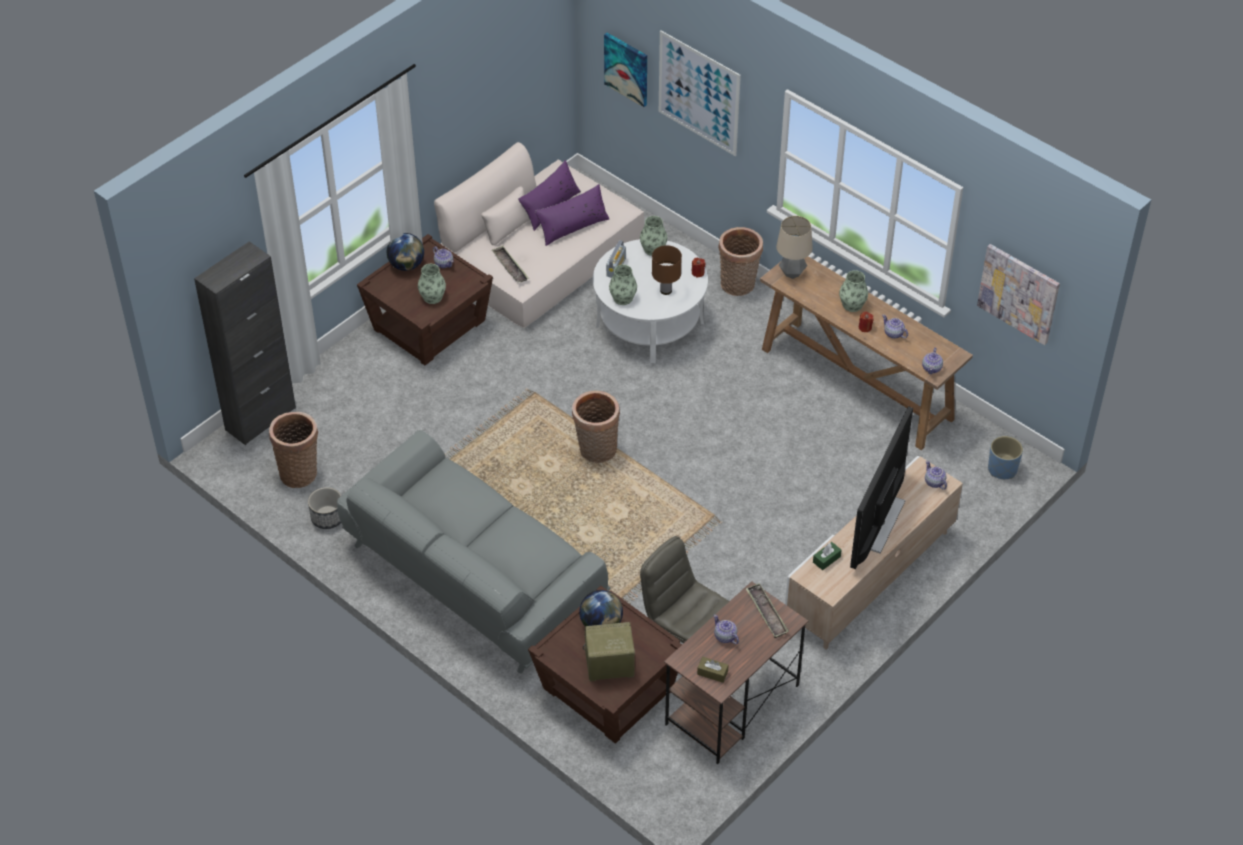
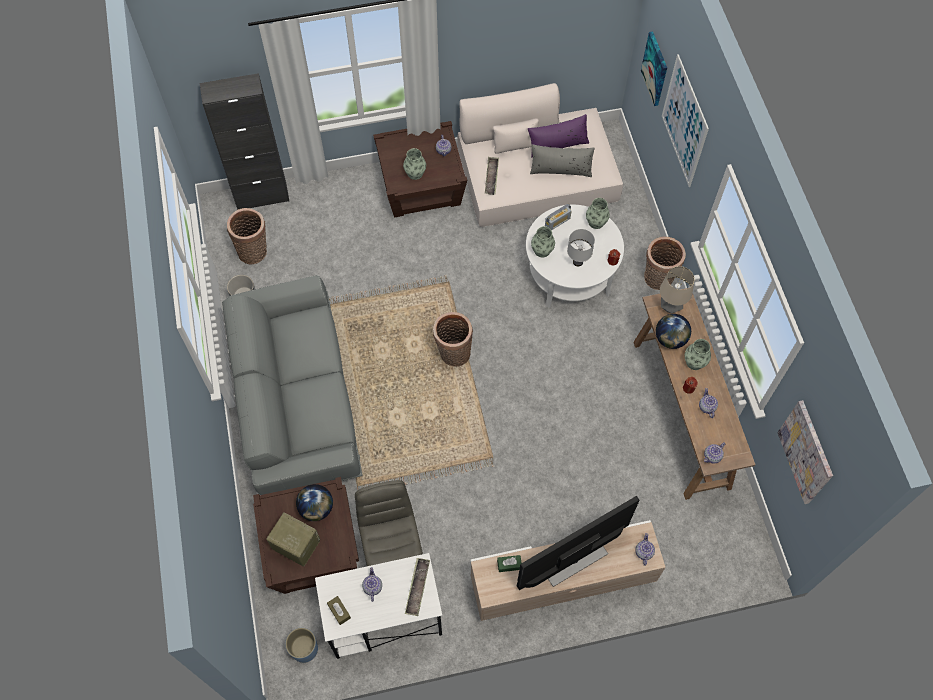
camera: 35 degrees right, 15 degrees up
globe [387,233,424,271] -> globe moved to [656,314,691,349]
purple pillow [535,184,609,246] -> grey pillow [530,144,594,177]
brown table lamp [652,245,682,295] -> white table lamp [567,229,595,267]
brown desk [664,581,808,764] -> white desk [315,553,442,659]
blue planter [988,436,1023,479] -> blue planter moved to [285,628,318,663]

